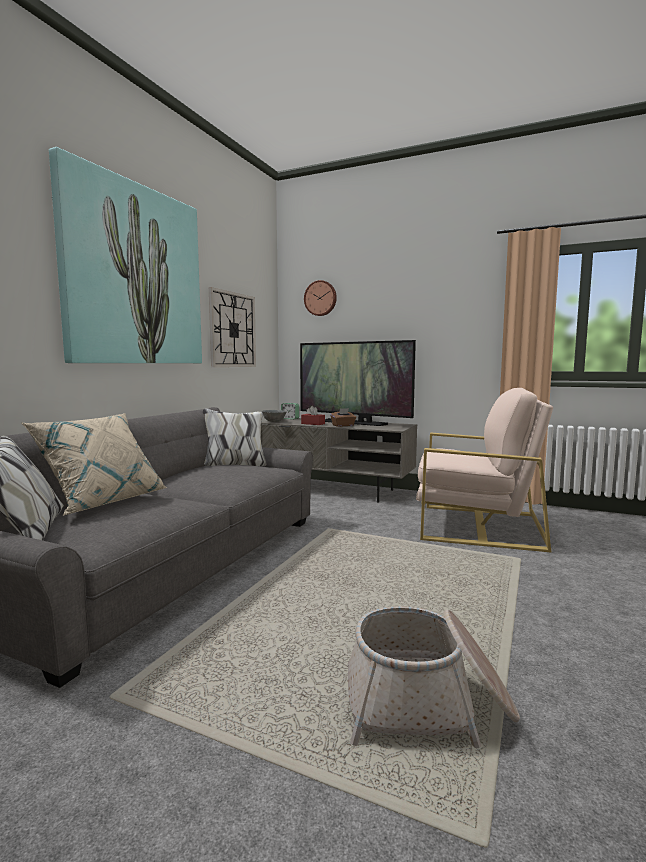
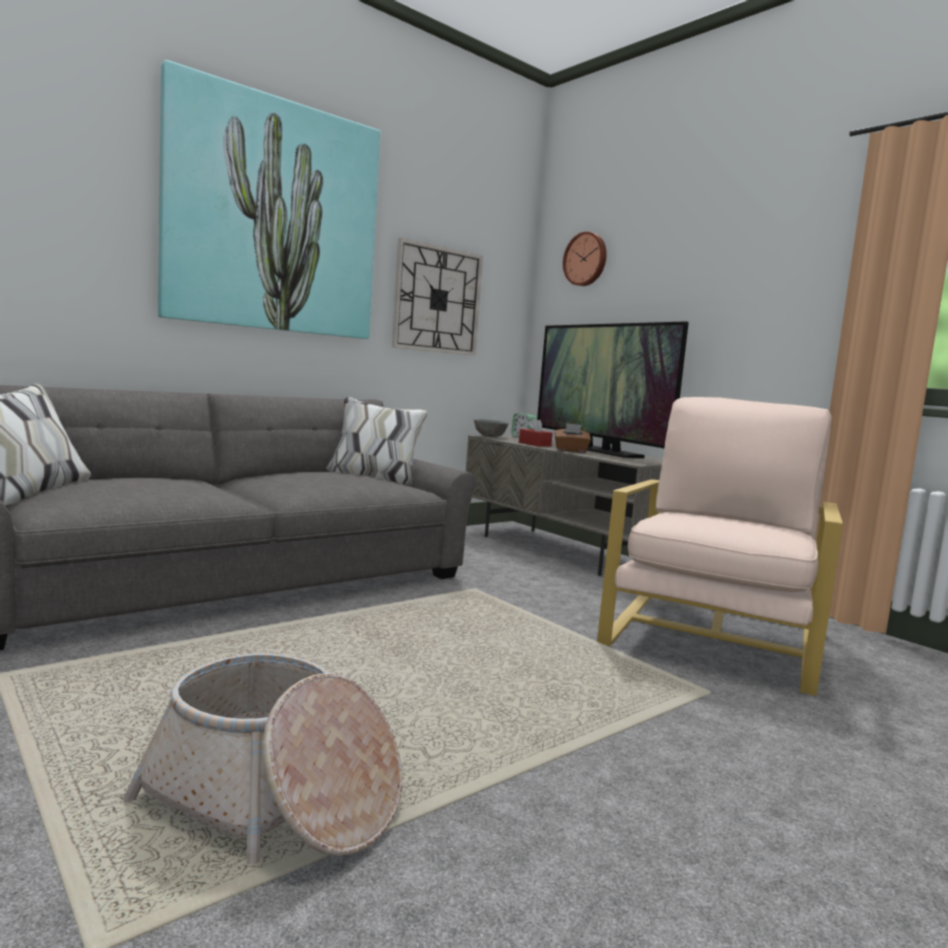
camera: 25 degrees right, 0 degrees up
beige pillow [22,413,167,515] -> none
beige armchair [416,388,553,553] -> beige armchair turned 105 degrees counterclockwise [597,397,843,696]

